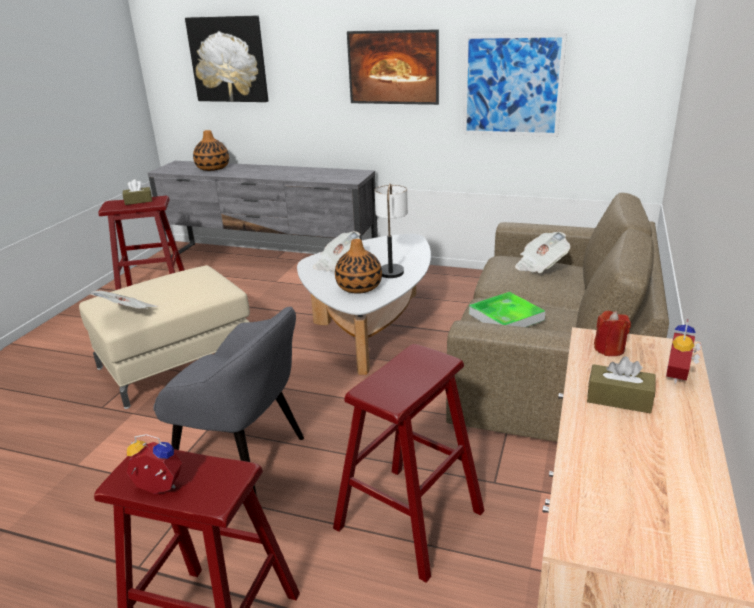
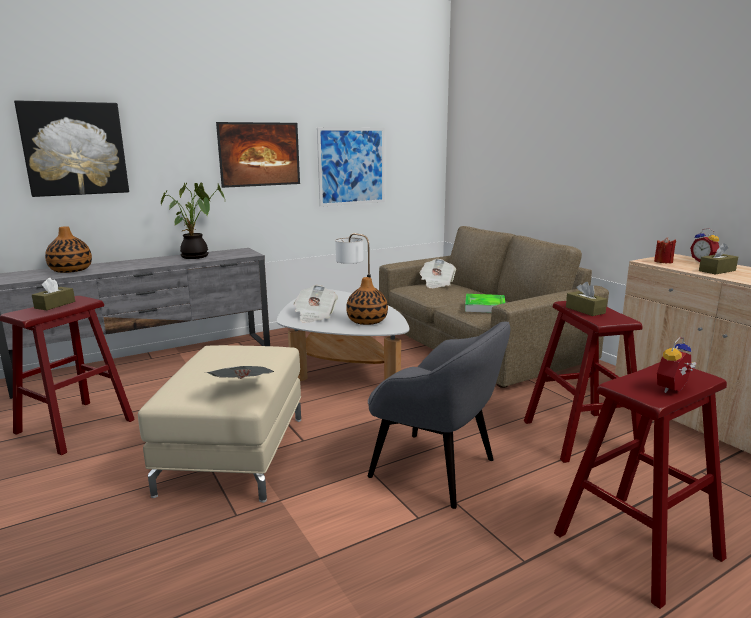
camera: 50 degrees left, 10 degrees down
grey armchair [153,307,304,496] -> grey armchair turned 60 degrees clockwise [367,322,510,509]
none -> potted plant [161,182,225,259]
none -> brown tissue box [566,282,607,316]

